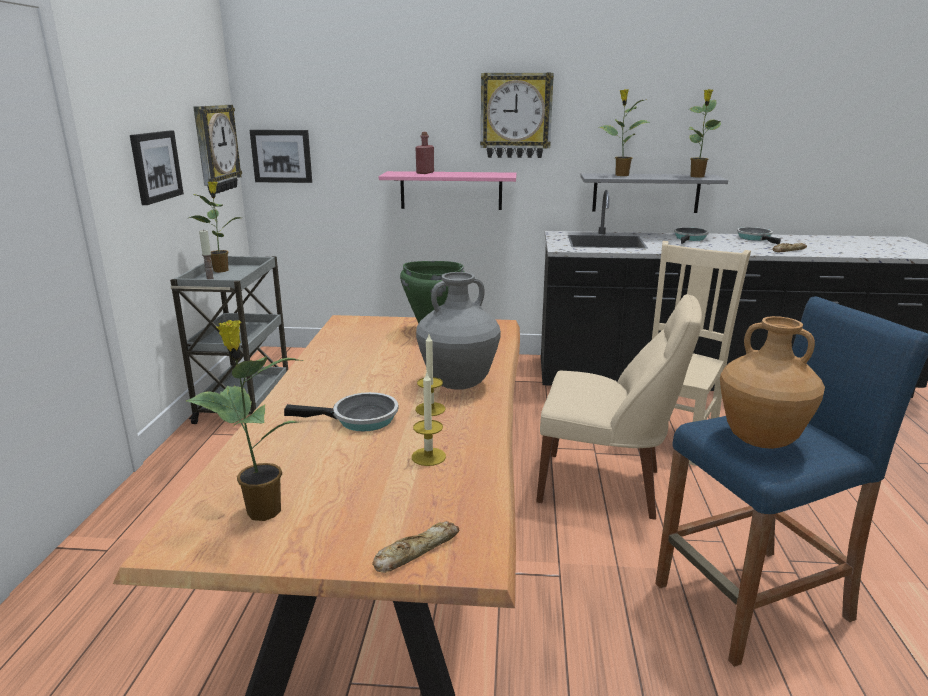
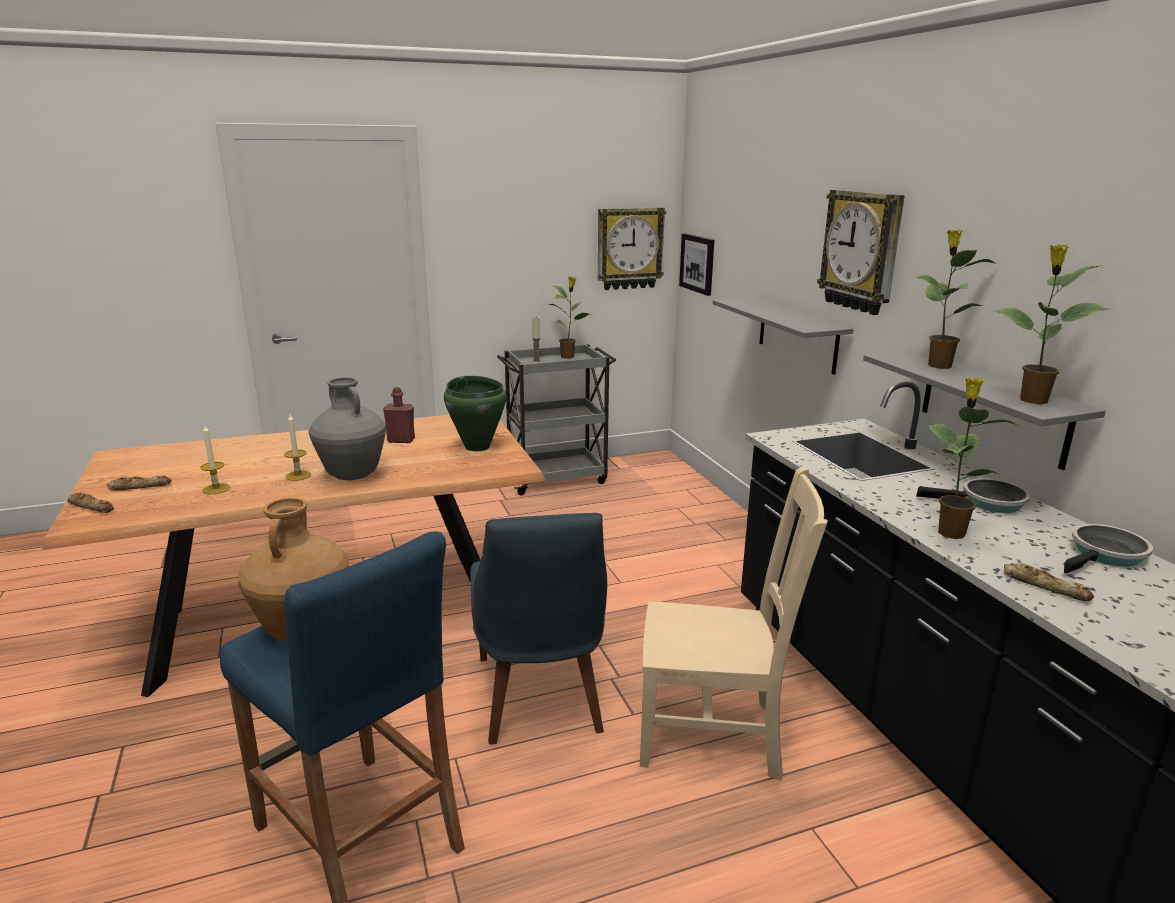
camera: 65 degrees right, 0 degrees up
picture [130,131,184,205] -> none
potted plant [186,320,304,521] -> potted plant moved to [927,378,1021,539]
frying pan [284,392,398,431] -> none
pink shelf [379,171,516,210] -> grey shelf [713,297,854,375]
red bottle [416,132,434,174] -> red bottle moved to [383,387,415,443]
beige chair [536,294,702,520] -> blue chair [470,513,607,745]
none -> bread [107,475,172,491]

